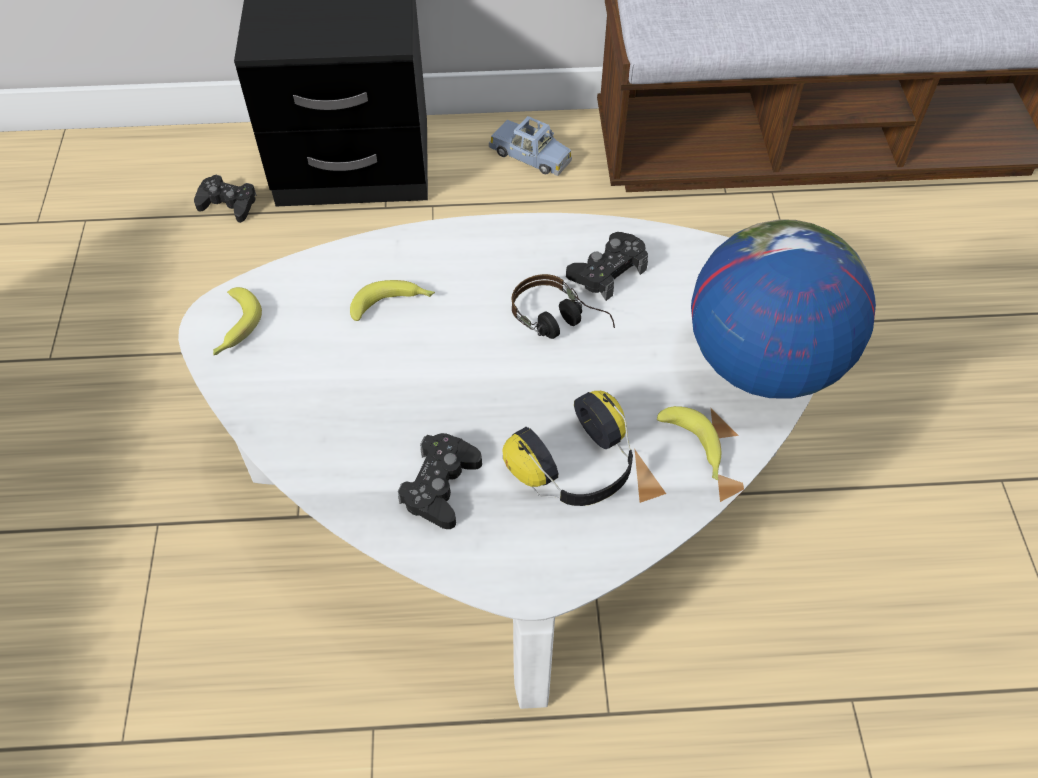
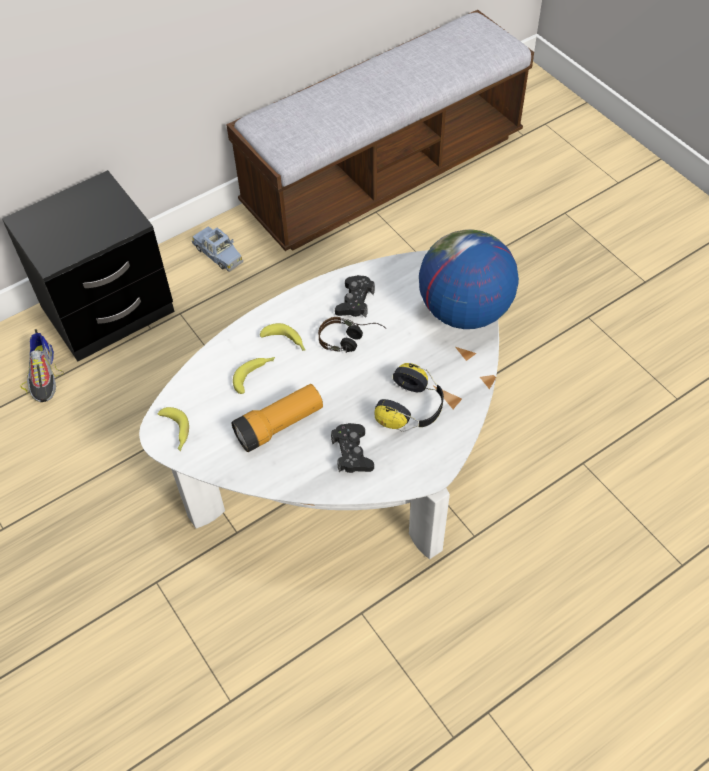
camera: 30 degrees left, 0 degrees up
black game controller [194,175,257,223] -> shoe [20,329,63,402]
blue toy car [489,116,572,176] -> blue toy car turned 45 degrees clockwise [192,226,243,272]
banana [657,406,721,480] -> banana moved to [260,323,305,351]
none -> flashlight [231,384,323,452]

